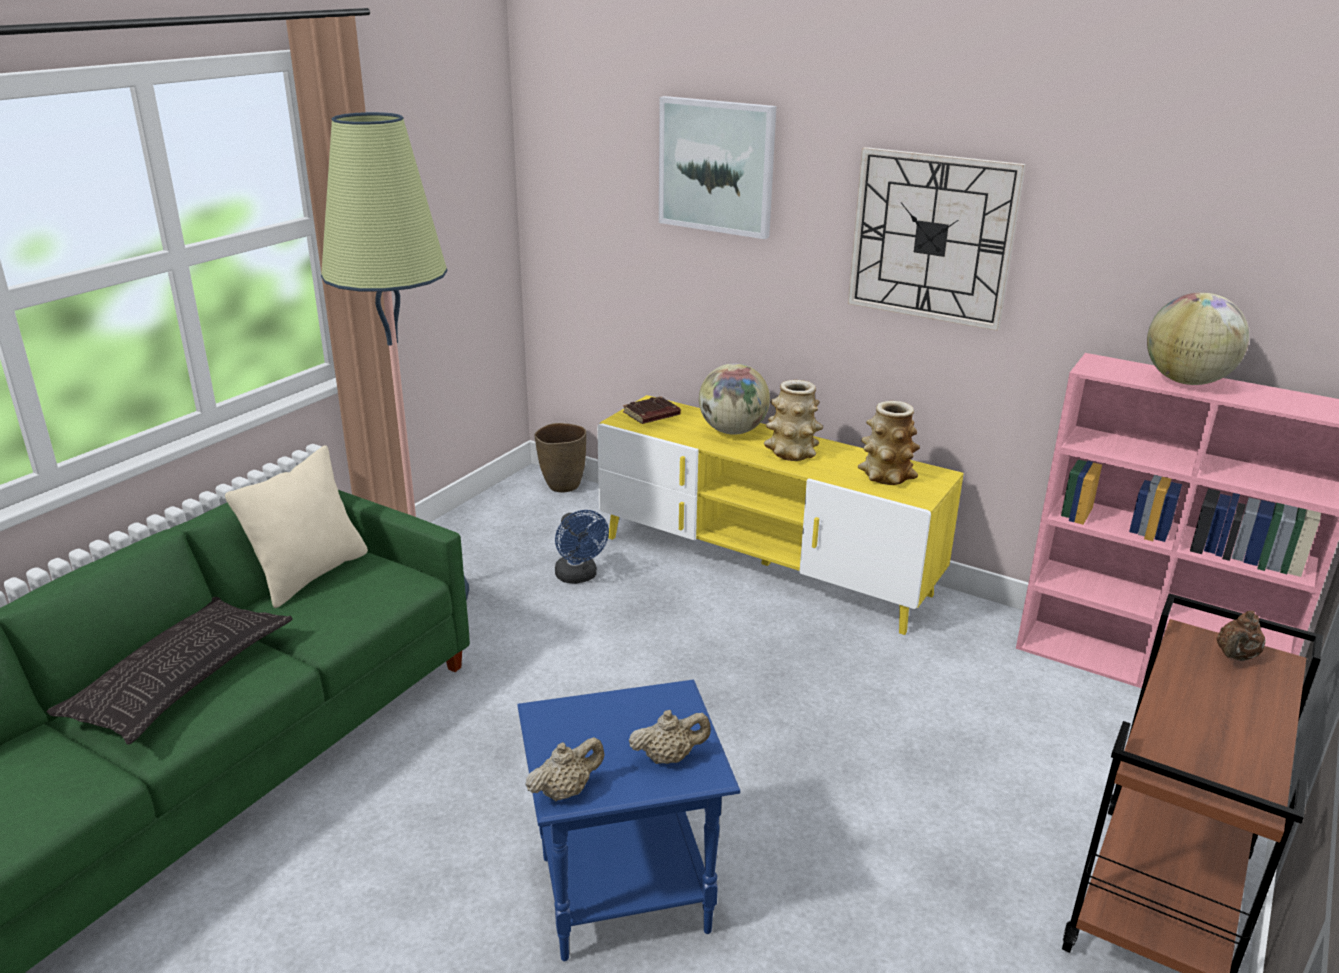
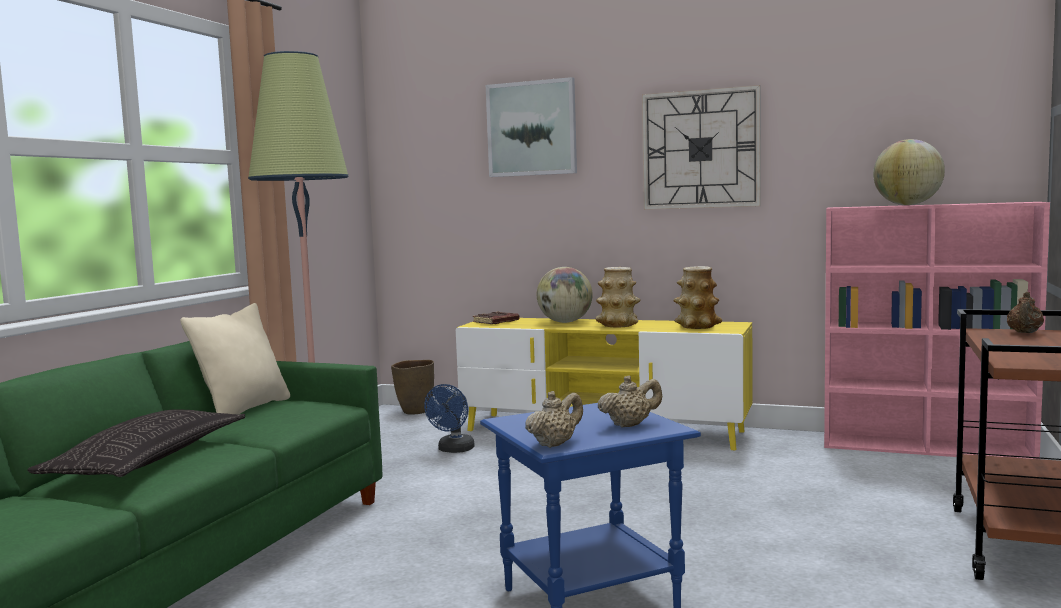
camera: 10 degrees left, 20 degrees down
blue fan [555,510,609,584] -> blue fan turned 60 degrees clockwise [424,384,474,453]

